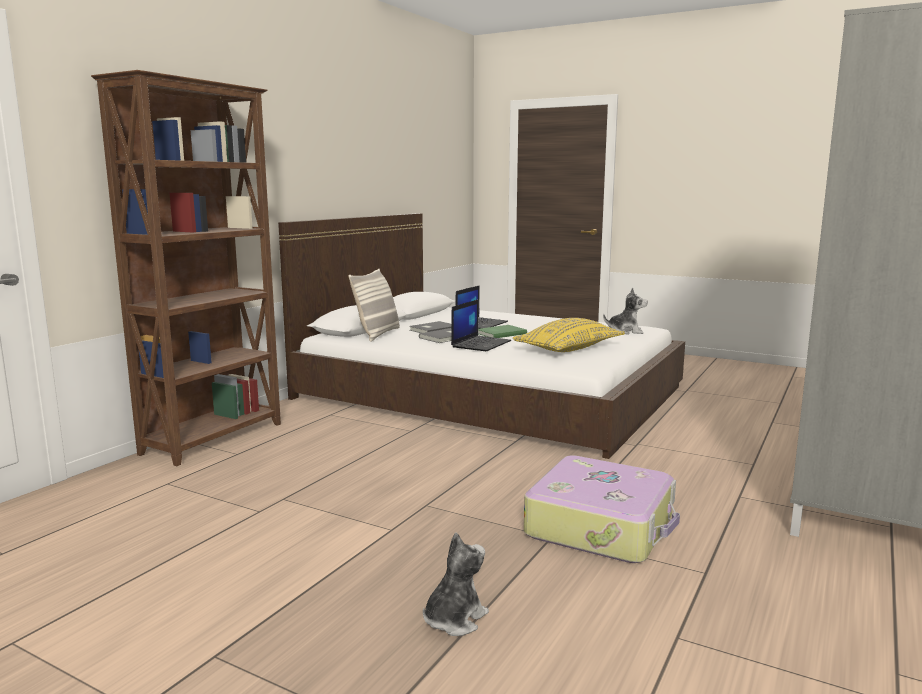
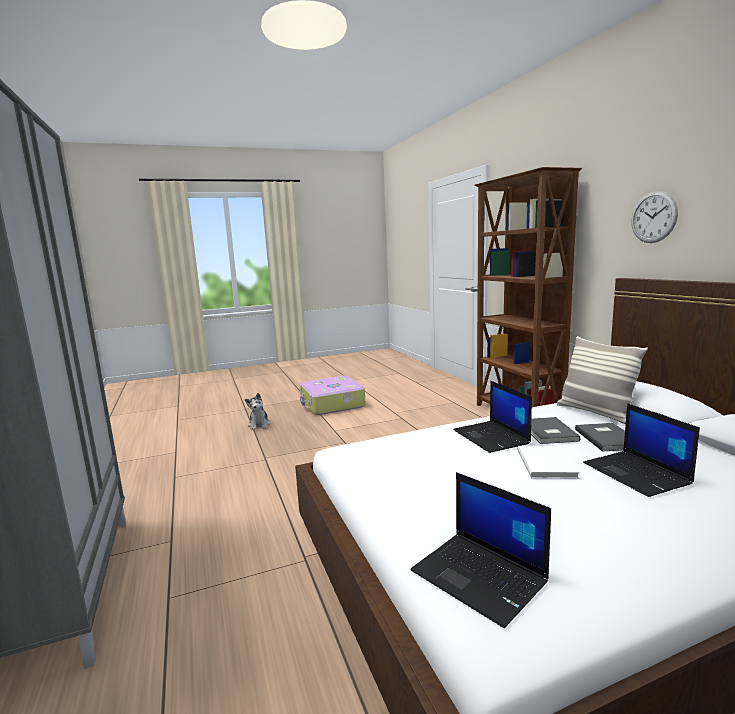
camera: 130 degrees right, 0 degrees up
green book [478,325,527,338] -> white book [517,446,580,479]
yellow pillow [513,318,625,352] -> none
suitcase [524,455,680,563] -> suitcase moved to [300,376,366,415]
plush toy [603,288,648,334] -> laptop [411,472,551,628]
none -> wall clock [631,191,678,243]

